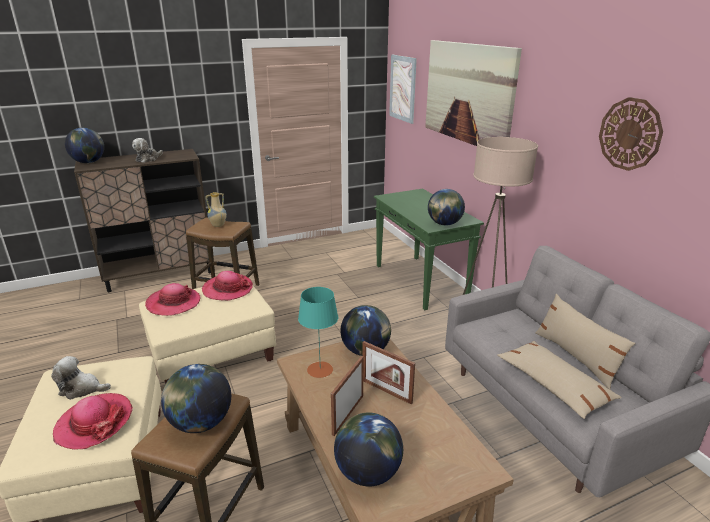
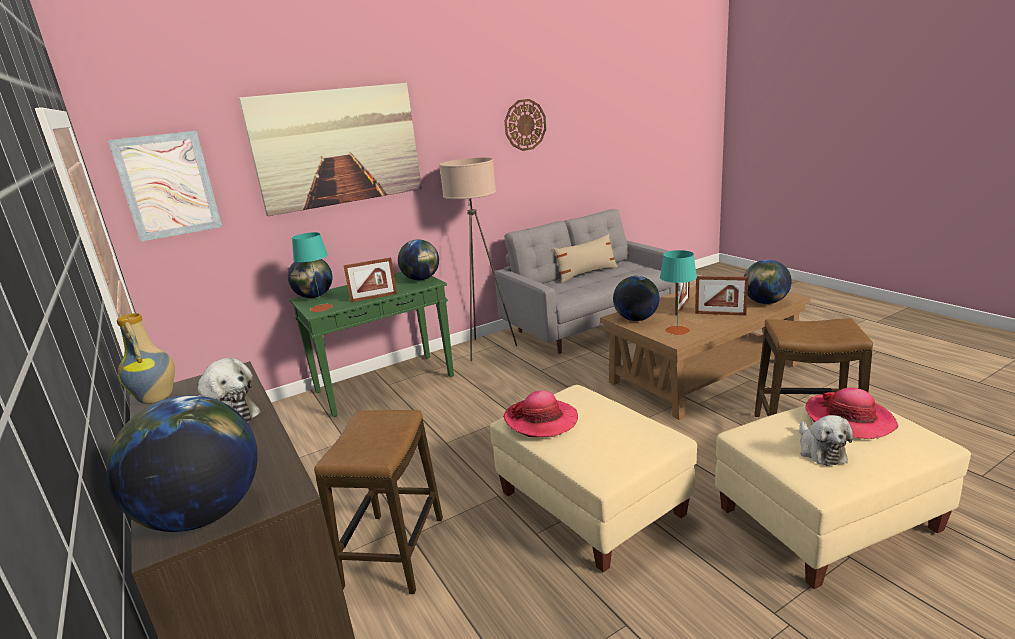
camera: 95 degrees left, 5 degrees down
hat [145,283,201,316] -> none
globe [161,364,231,433] -> globe moved to [288,259,332,298]
vase [205,192,227,227] -> vase moved to [117,313,175,404]
beige pillow [497,341,622,419] -> none
none -> turquoise table lamp [292,232,333,312]
none -> picture frame [343,257,397,302]

